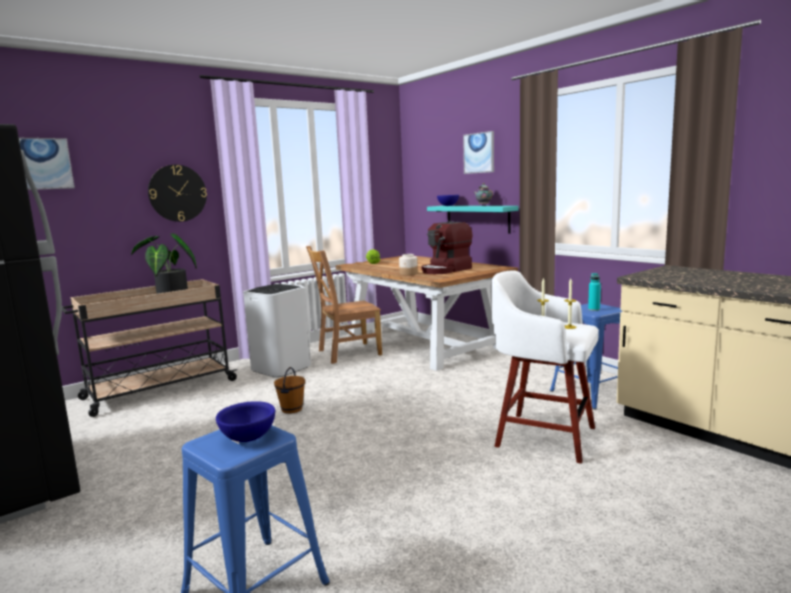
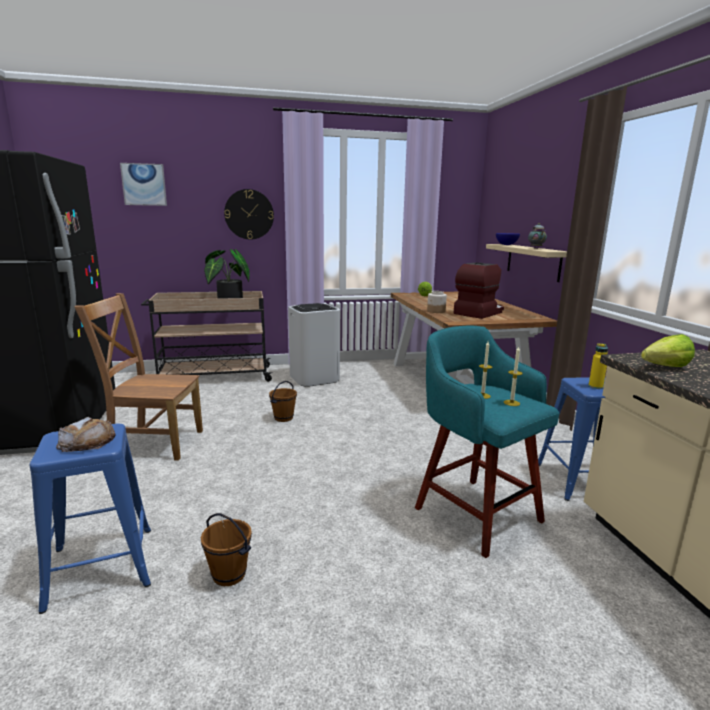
camera: 25 degrees right, 5 degrees up
blue bowl [216,401,275,442] -> bread [56,417,116,452]
brown chair [306,246,382,364] -> brown chair moved to [74,293,203,461]
coffee machine [422,221,472,274] -> coffee machine turned 150 degrees clockwise [454,263,504,319]
turquoise shelf [427,206,519,234] -> beige shelf [486,244,567,282]
picture [463,131,494,174] -> none
white stool [491,271,599,464] -> turquoise stool [415,326,559,558]
turquoise bottle [588,273,601,311] -> yellow bottle [588,343,608,389]
none -> brown bucket [201,513,252,586]
none -> lettuce [641,334,695,367]

